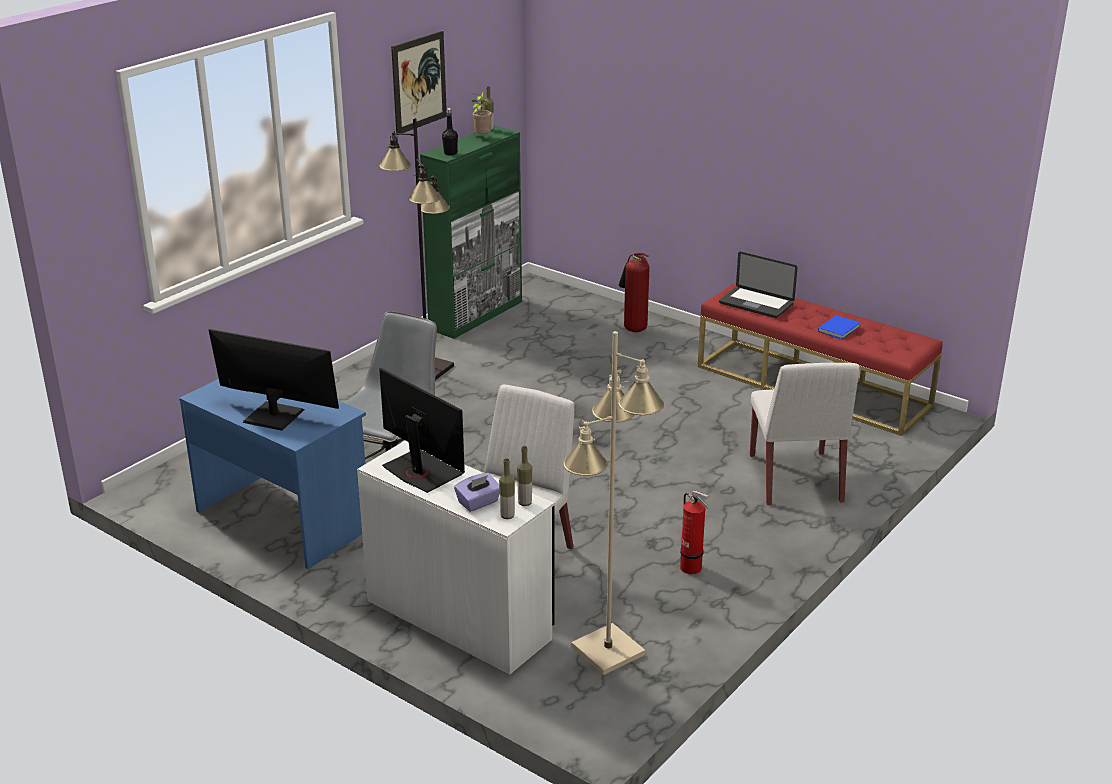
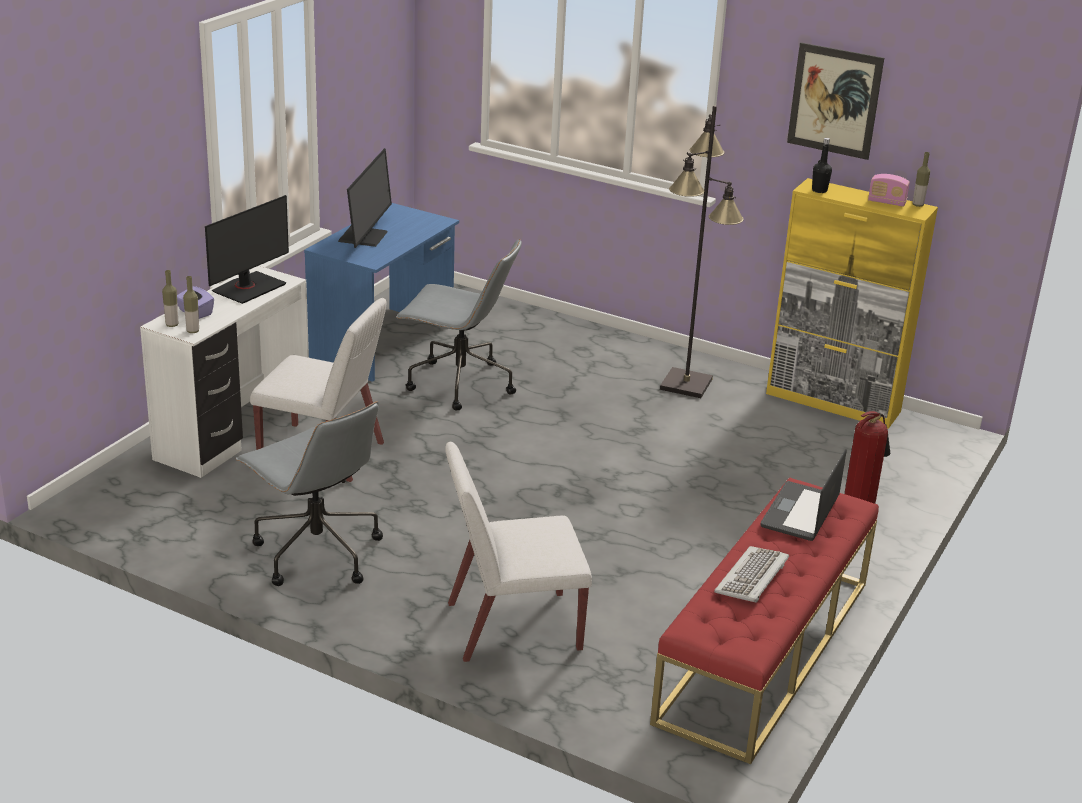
camera: 80 degrees right, 0 degrees up
green cabinet [420,126,522,339] -> yellow cabinet [766,178,938,429]
potted plant [472,92,492,134] -> radio [868,174,910,207]
beige floor lamp [563,331,664,675] -> none
fire extinguisher [680,491,710,574] -> grey office chair [236,401,383,586]
blue book [818,315,861,340] -> keyboard [714,546,789,603]

